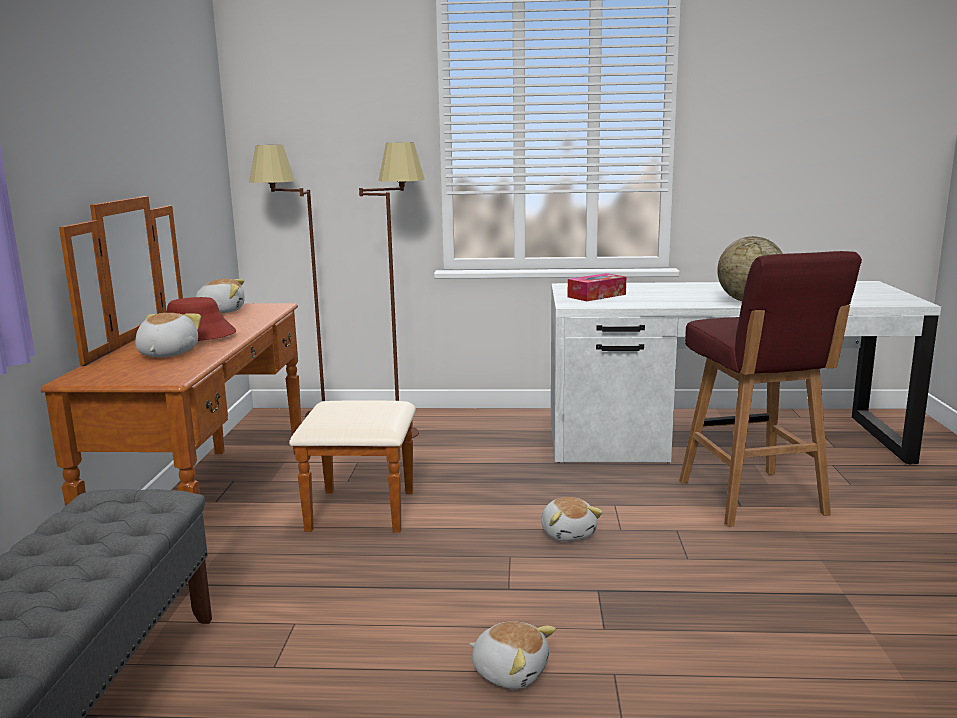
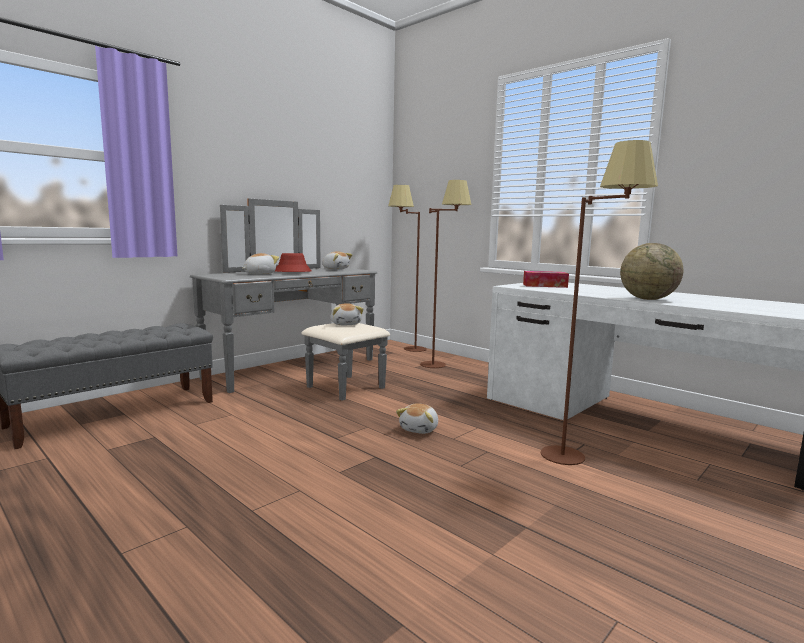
camera: 40 degrees right, 5 degrees down
brown dresser [41,196,416,572] -> grey dresser [190,198,390,401]
plush toy [469,621,556,689] -> plush toy moved to [331,303,364,325]
red stool [679,251,862,527] -> brown floor lamp [541,140,658,465]

